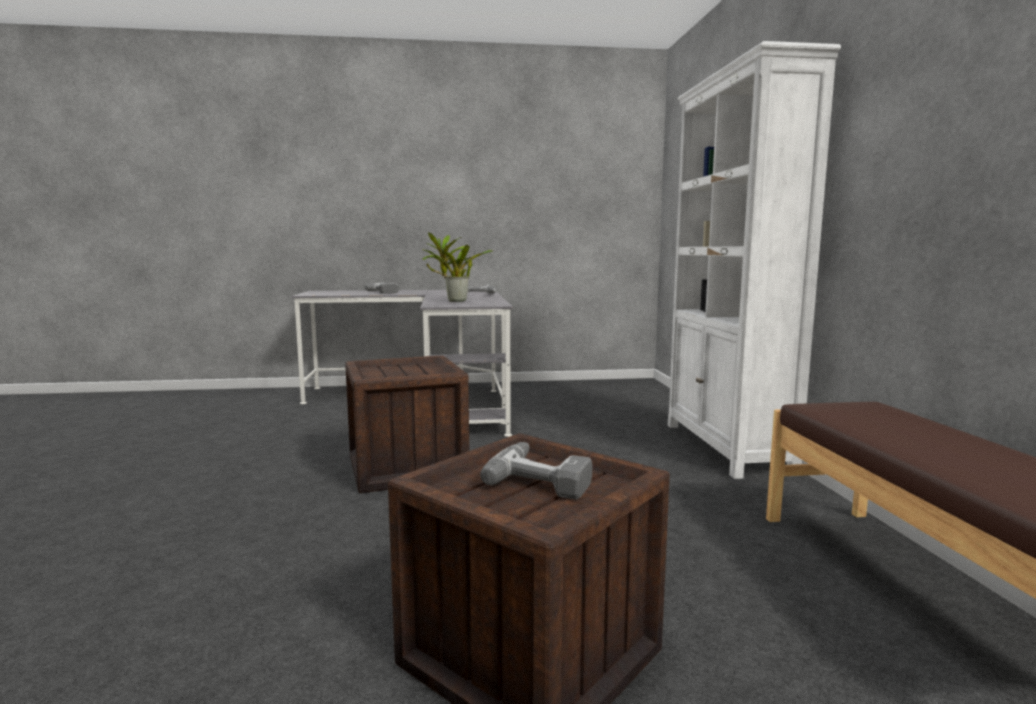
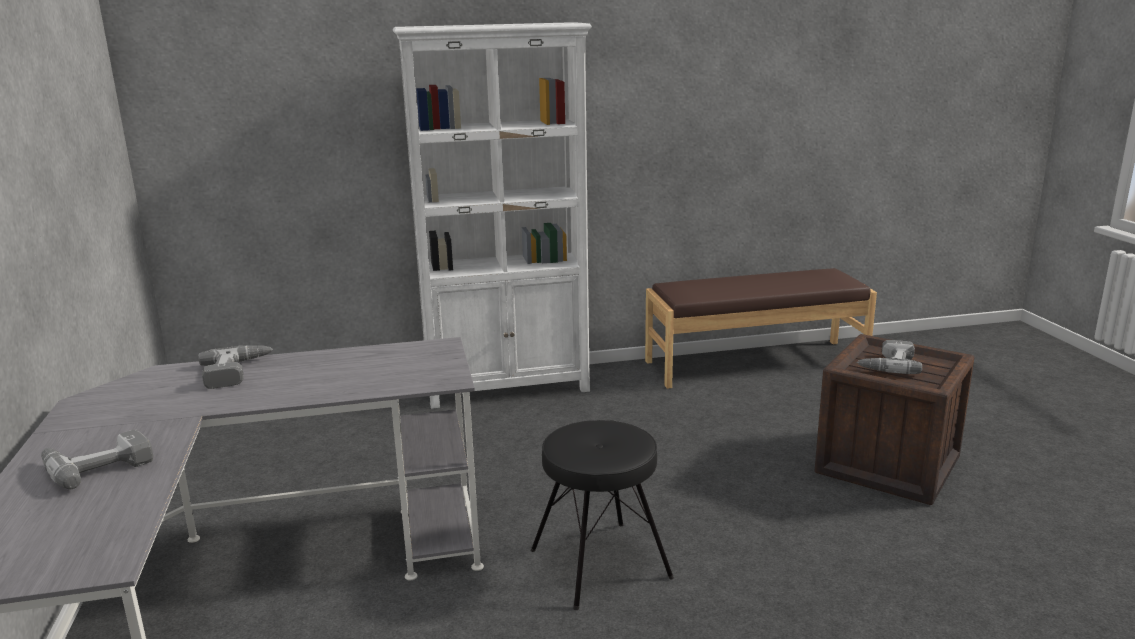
camera: 95 degrees left, 10 degrees up
crate [345,355,469,493] -> black stool [531,420,674,610]
potted plant [422,232,492,302] -> none

